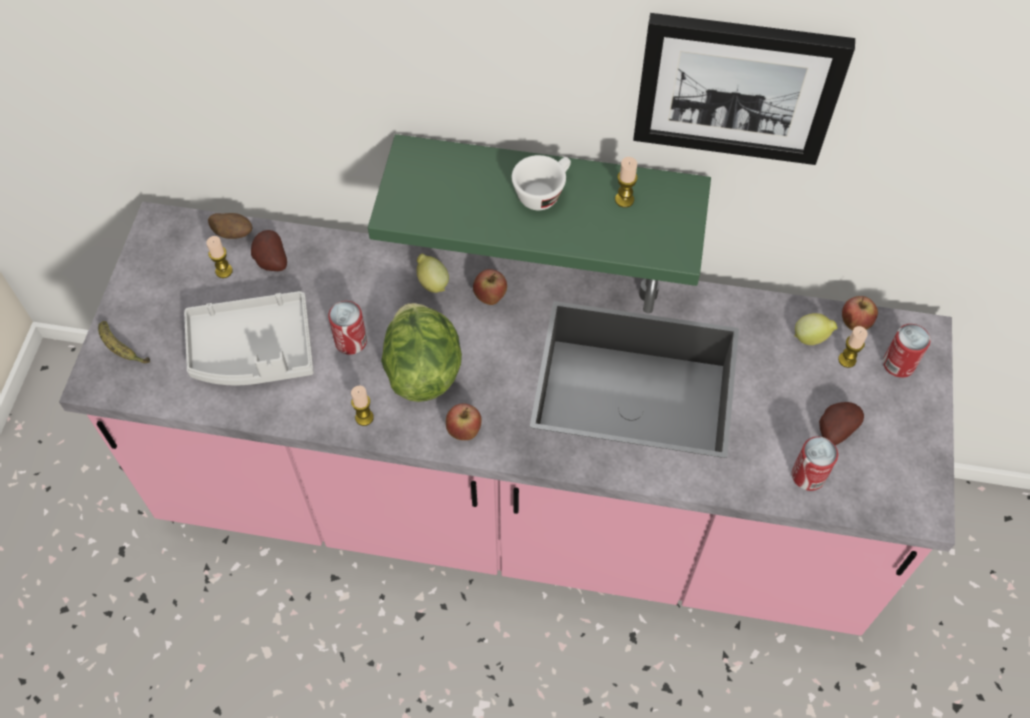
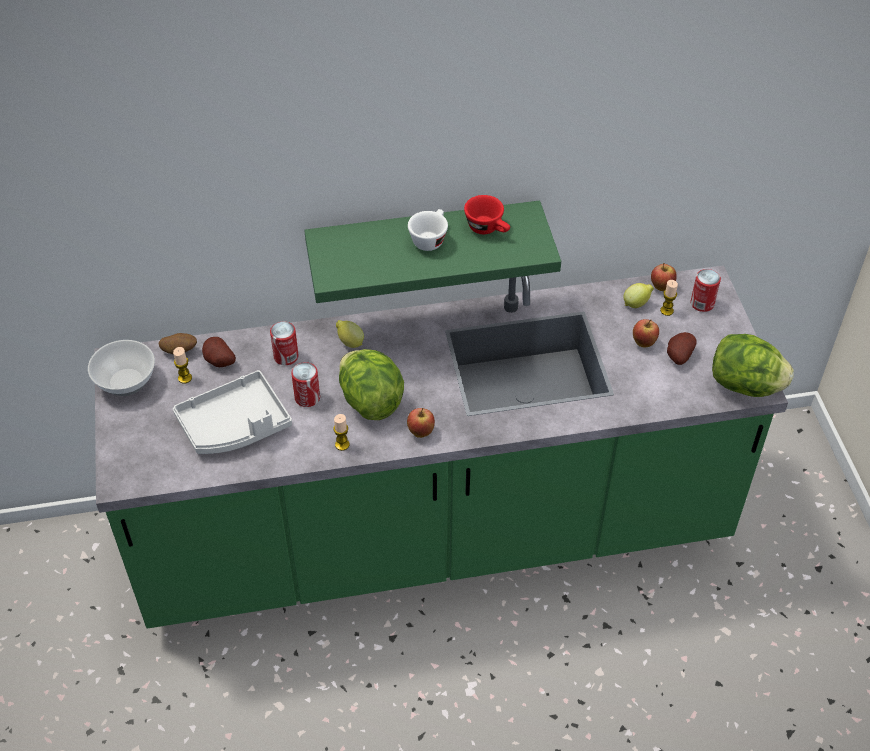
camera: 20 degrees left, 10 degrees down
pink counter [59,201,955,636] -> green counter [95,265,788,629]
banana [98,321,150,363] -> none
apple [473,269,507,305] -> apple moved to [633,319,659,347]
candle [615,157,638,208] -> red cup [464,195,510,234]
picture [633,13,855,165] -> none
can [792,437,838,491] -> can moved to [270,322,299,365]
none -> bowl [88,340,155,396]
none -> lettuce [712,334,794,397]

